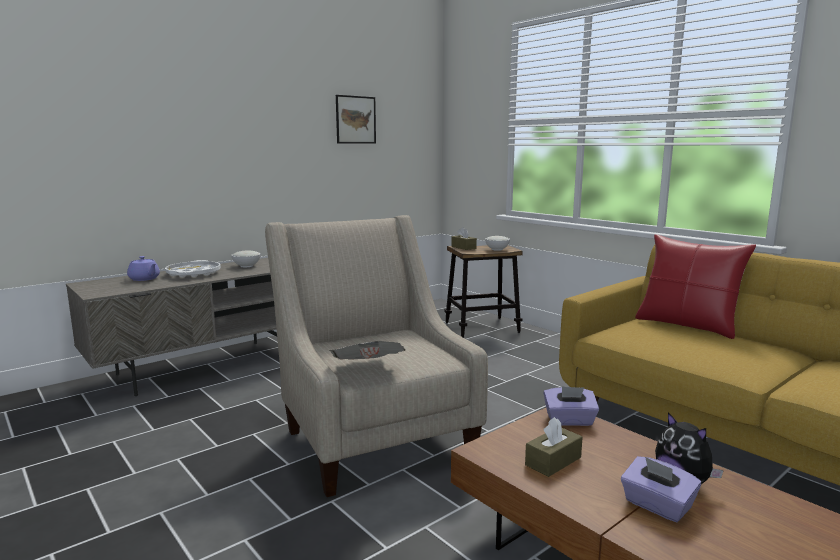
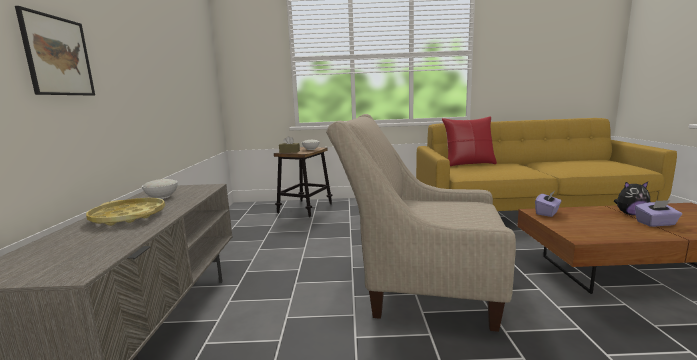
camera: 50 degrees left, 0 degrees up
purple teapot [127,256,160,281] -> none
white tray [165,260,221,278] -> yellow tray [86,198,165,226]
newspaper [329,341,406,360] -> none
picture [336,95,376,144] -> picture moved to [15,6,95,96]
brown tissue box [525,417,583,477] -> none

